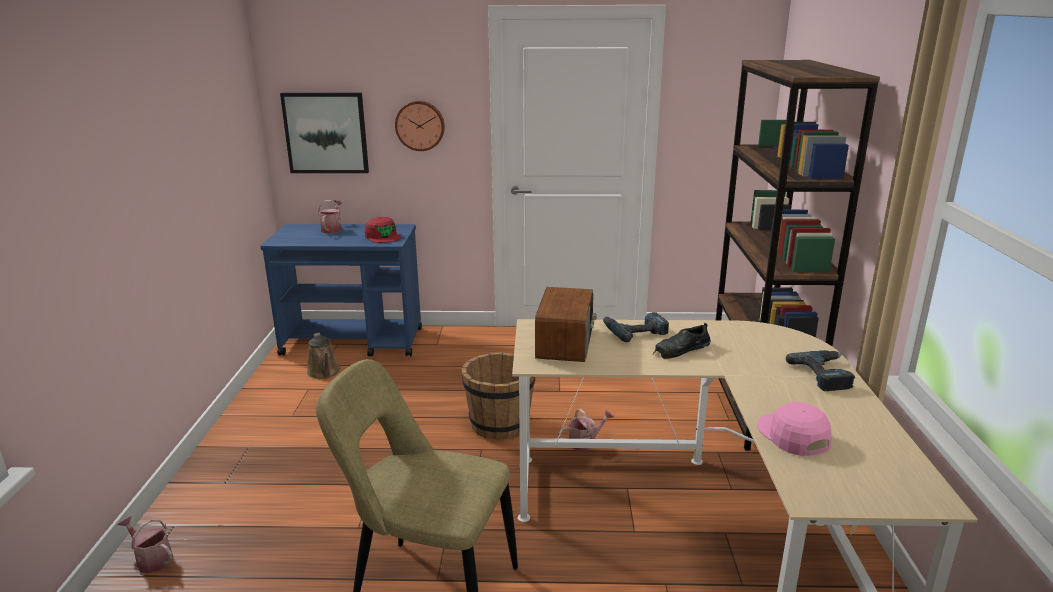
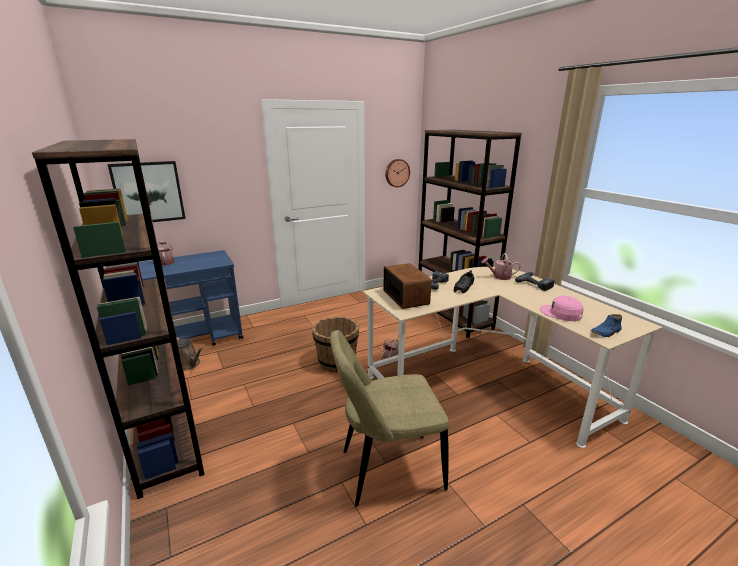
camera: 30 degrees left, 0 degrees up
watering can [117,516,173,573] -> watering can moved to [481,253,521,280]
red cap [365,217,401,243] -> none
wall clock [395,101,445,151] -> wall clock moved to [385,159,410,187]
none -> brown bookcase [32,139,205,499]
none -> blue shoe [591,314,622,337]

